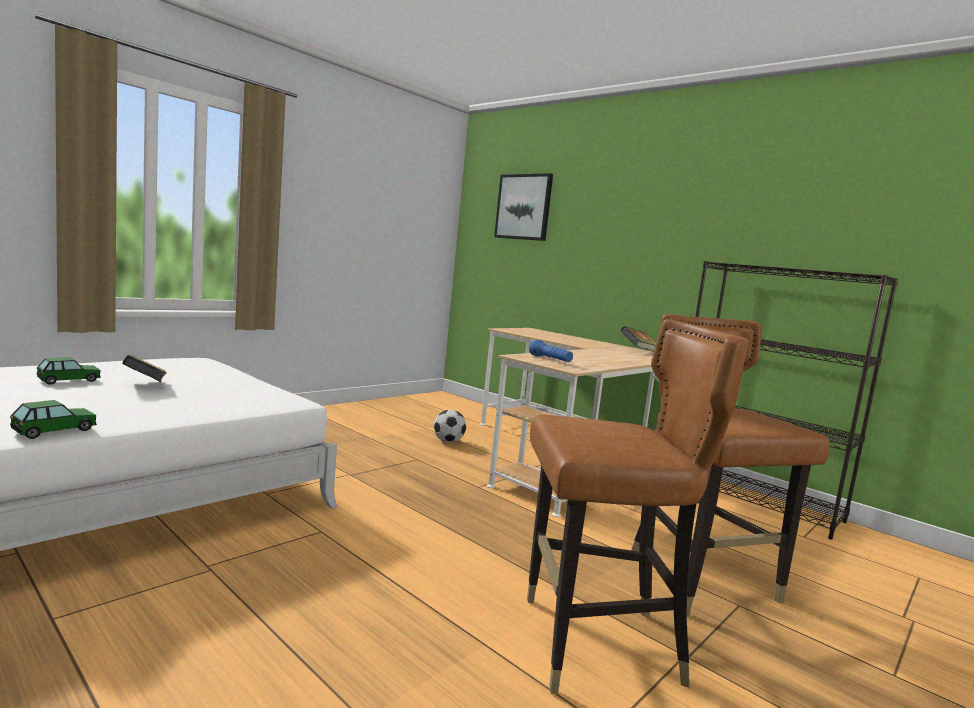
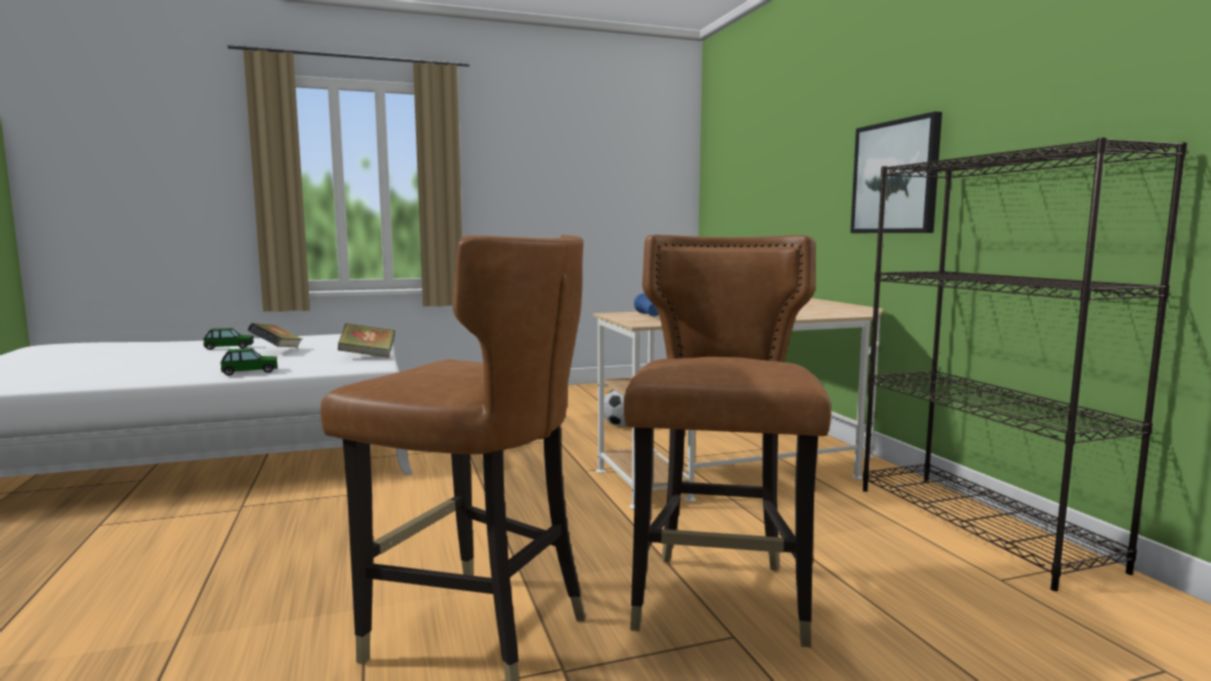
camera: 30 degrees right, 0 degrees up
toy car [10,400,97,439] -> toy car moved to [220,348,277,376]
picture [494,173,553,241] -> picture moved to [850,111,942,233]
book [620,326,656,352] -> book moved to [338,323,395,358]

